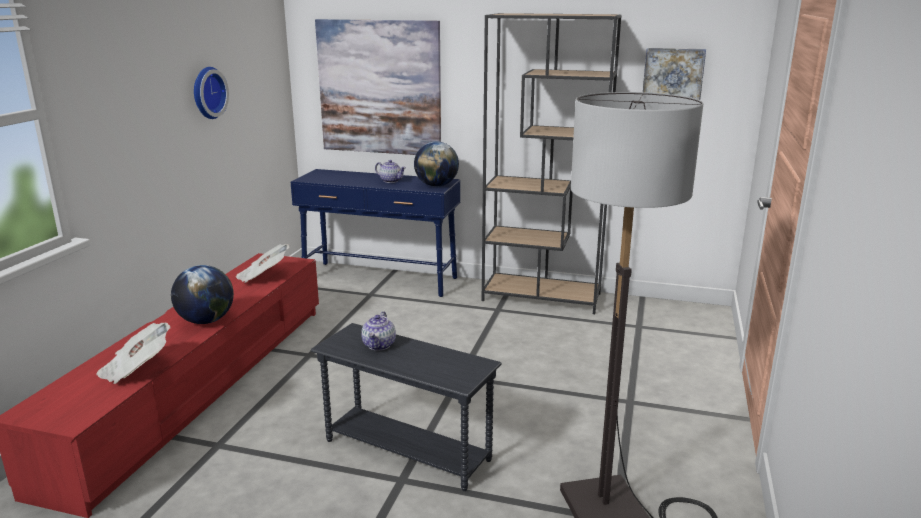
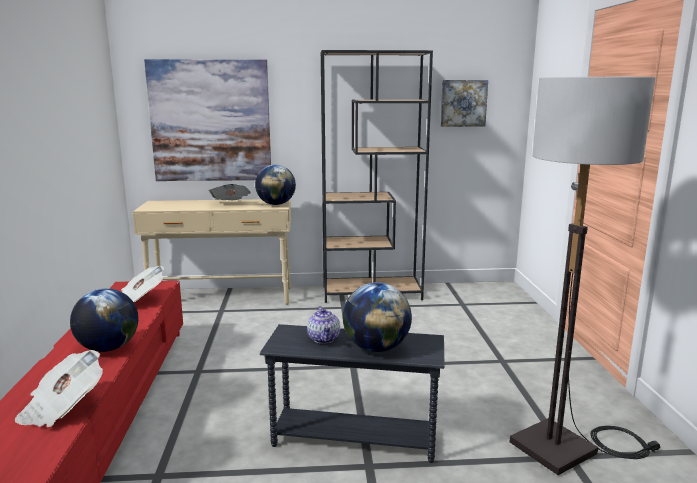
camera: 20 degrees left, 5 degrees down
wall clock [194,67,229,119] -> none
blue console table [290,169,460,297] -> beige console table [132,199,291,304]
teapot [375,160,406,183] -> newspaper [209,184,251,200]
none -> globe [343,282,412,352]

